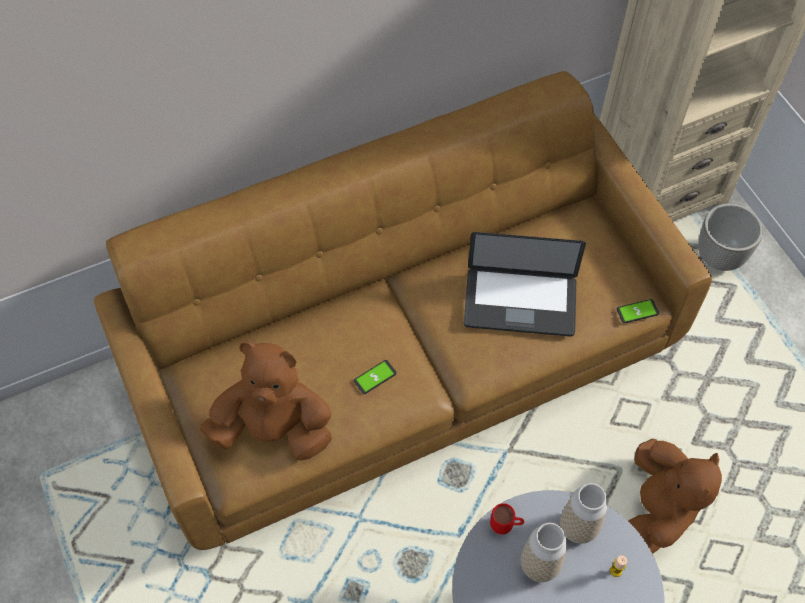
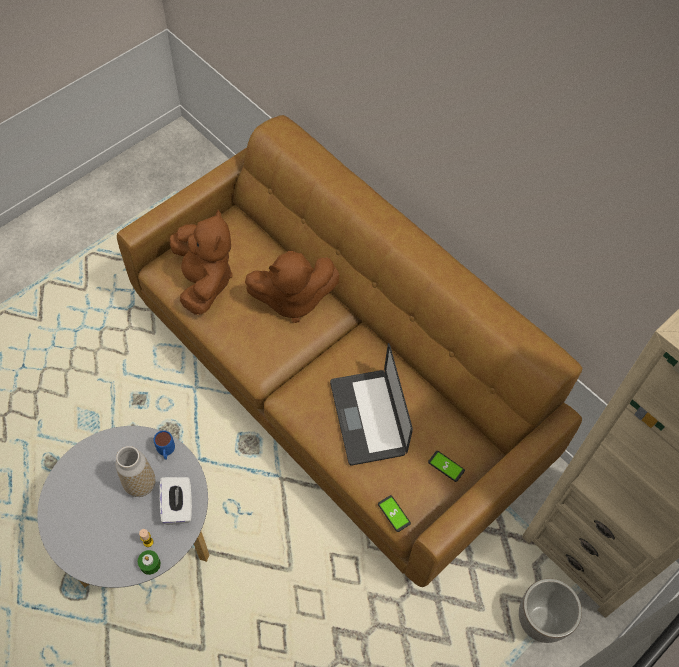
camera: 70 degrees right, 0 degrees up
phone [354,360,397,394] -> phone moved to [428,451,465,482]
red mug [490,503,524,534] -> blue mug [154,430,175,460]
vase [560,483,608,544] -> white tissue box [160,477,192,525]
brown plush toy [628,439,722,554] -> brown plush toy moved to [245,251,339,323]
none -> green candle [138,550,161,575]

